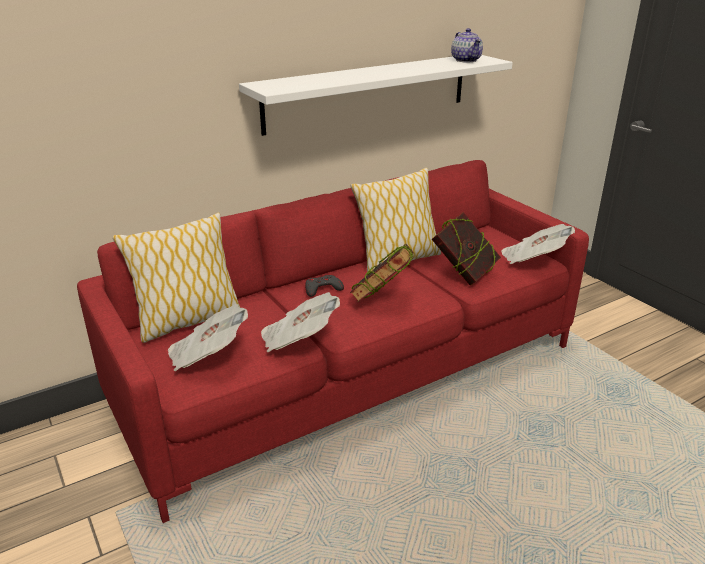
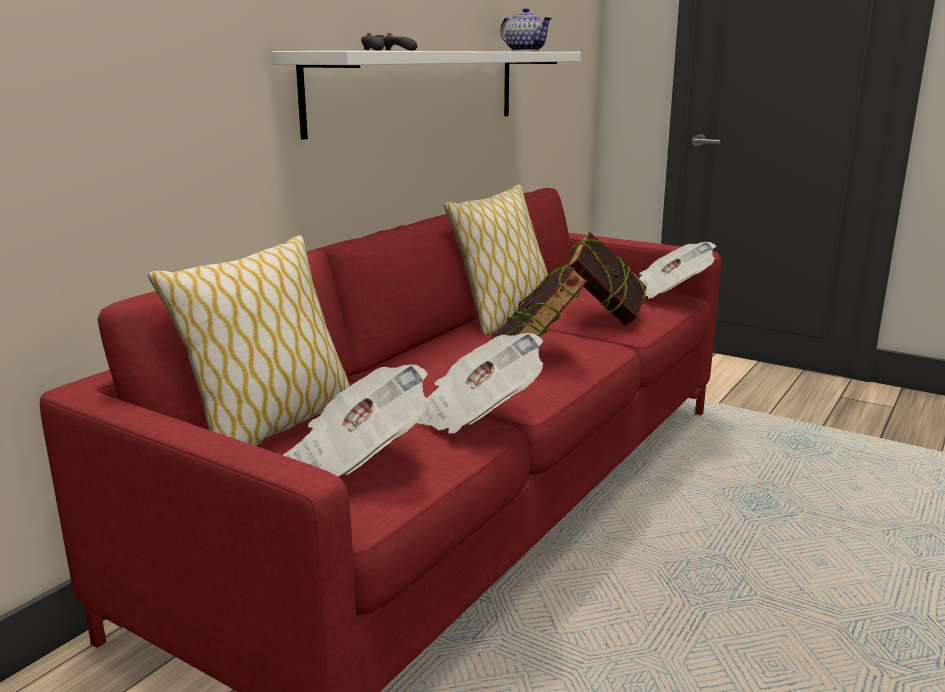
camera: 25 degrees left, 10 degrees down
grey game controller [305,275,344,297] -> grey game controller moved to [361,33,417,51]

